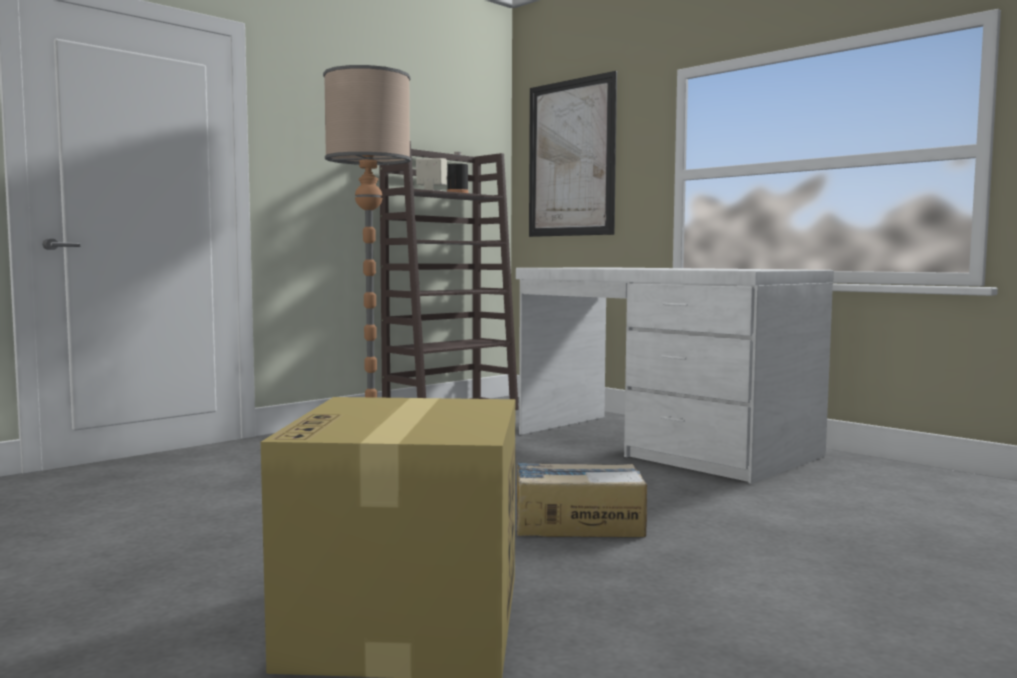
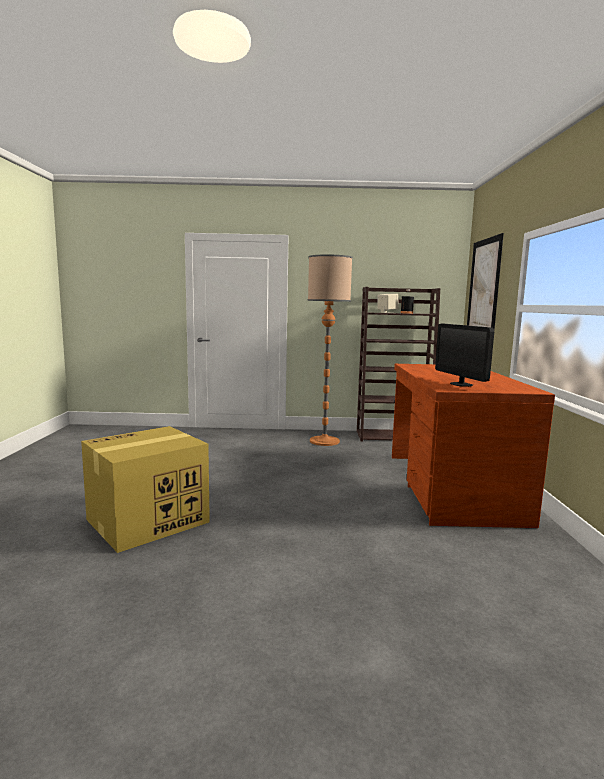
camera: 45 degrees right, 5 degrees up
white desk [516,267,834,484] -> brown desk [392,364,555,528]
cardboard box [517,461,647,537] -> none
none -> monitor [435,324,494,387]

